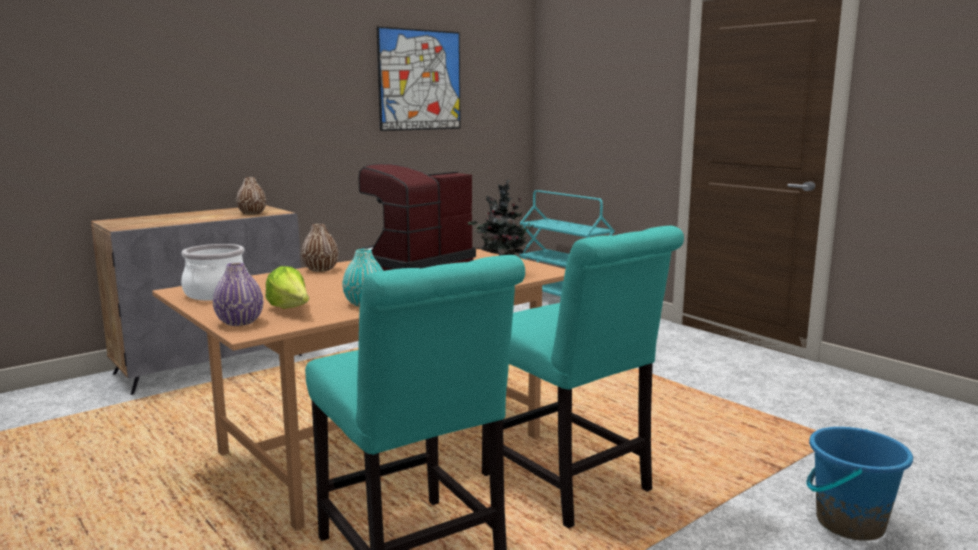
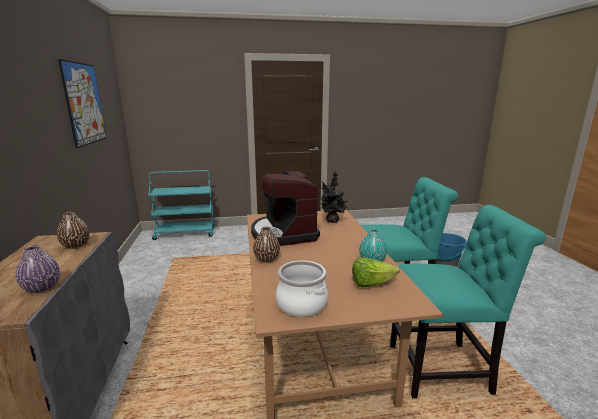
camera: 60 degrees left, 5 degrees up
purple vase [213,262,263,326] -> purple vase moved to [16,245,60,293]

